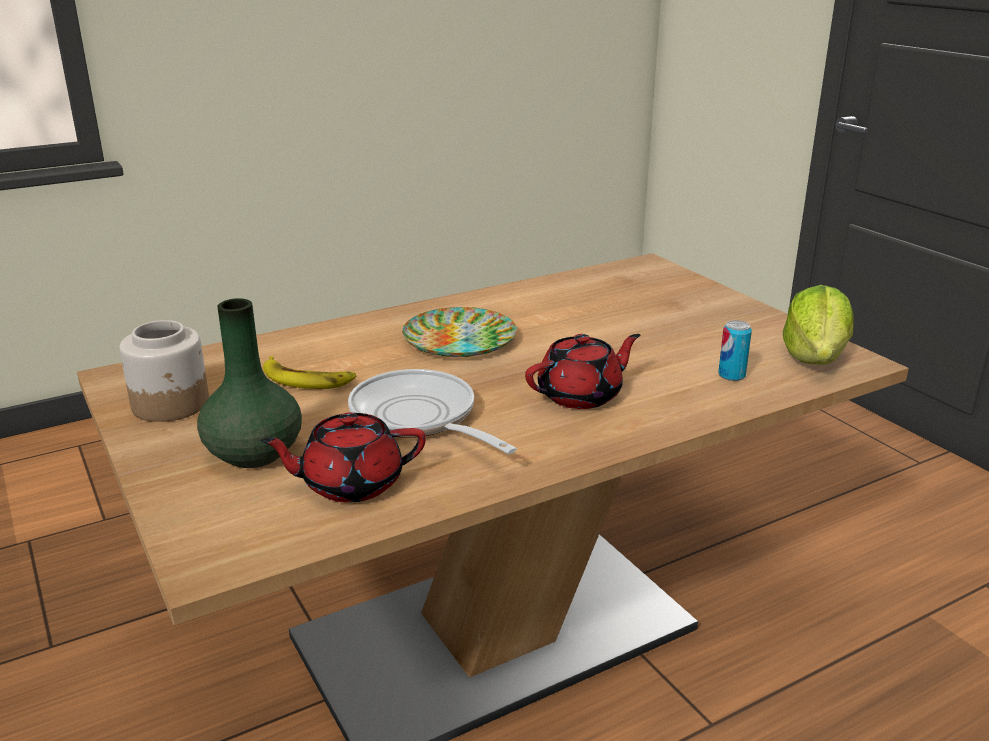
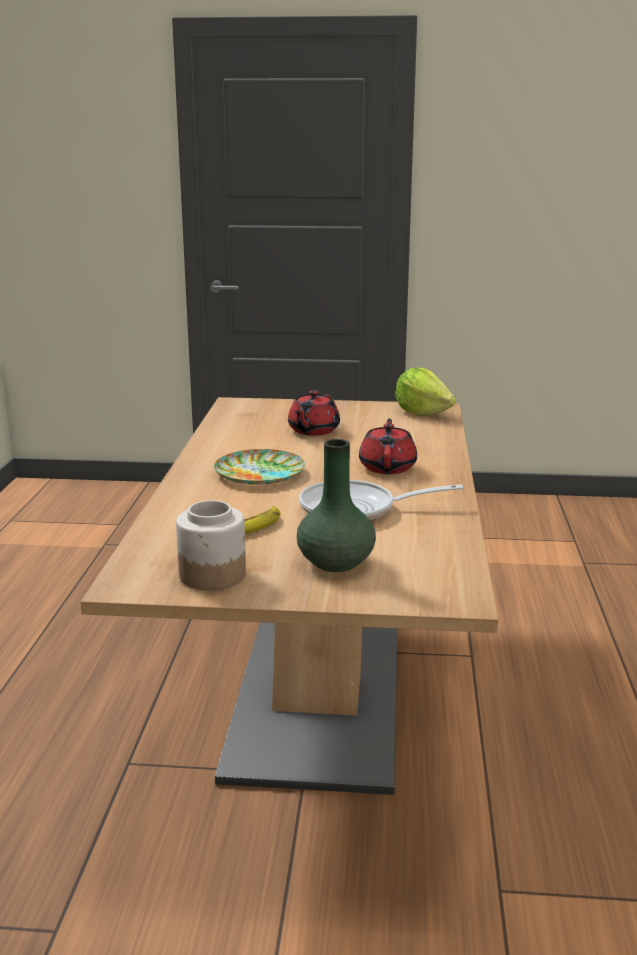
camera: 55 degrees left, 5 degrees down
red teapot [260,412,426,503] -> red teapot moved to [288,390,340,436]
can [718,320,752,381] -> none

